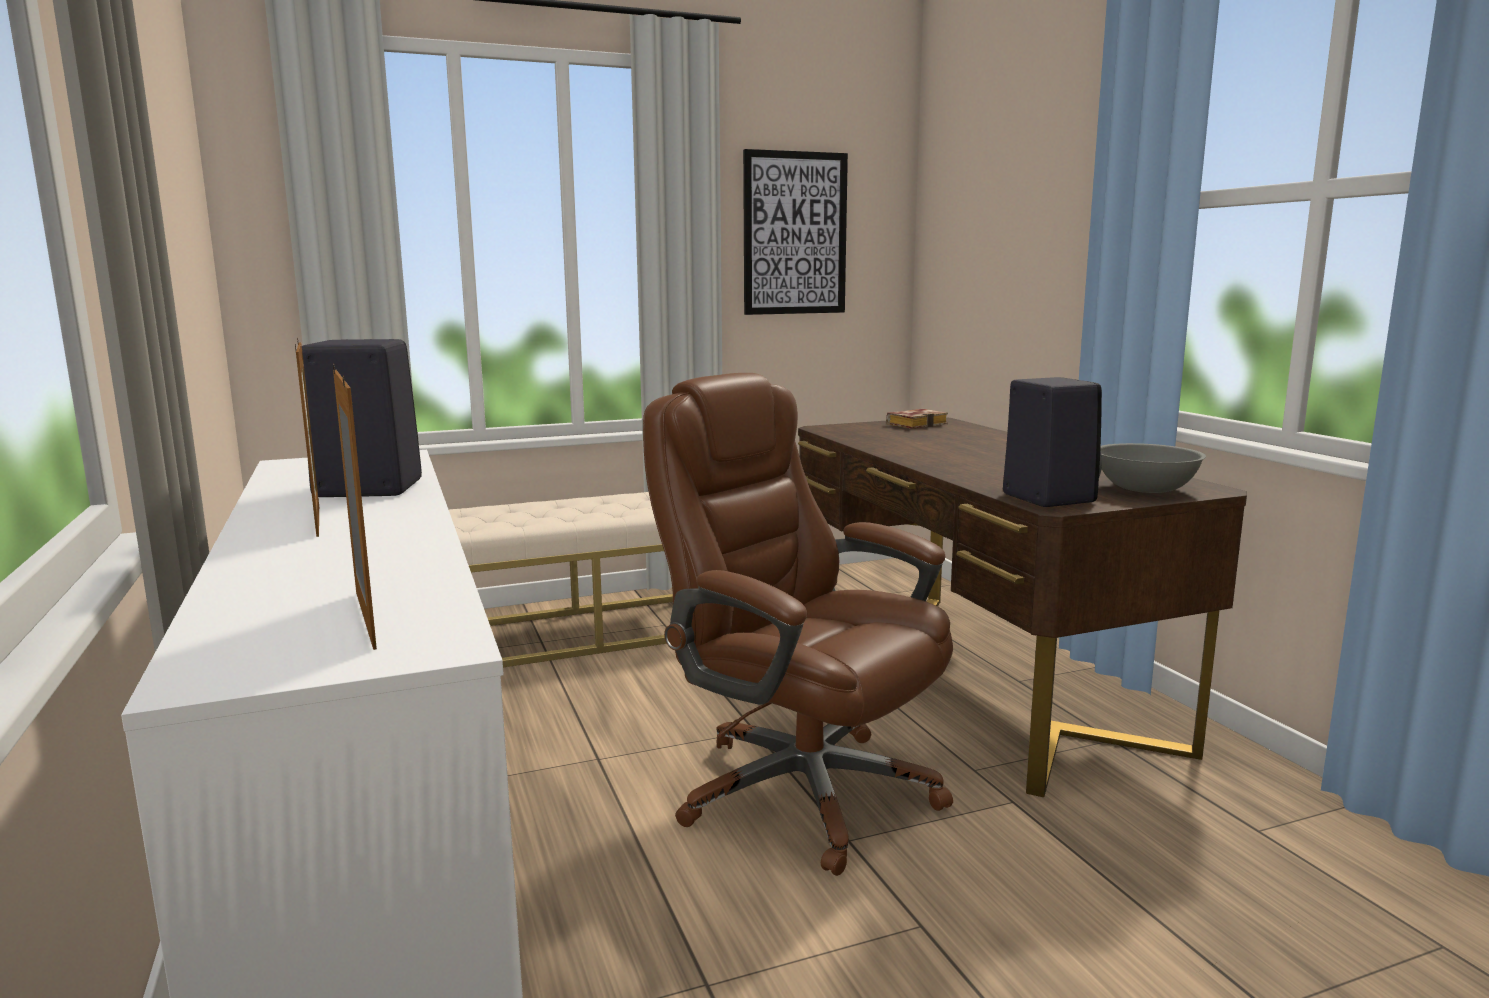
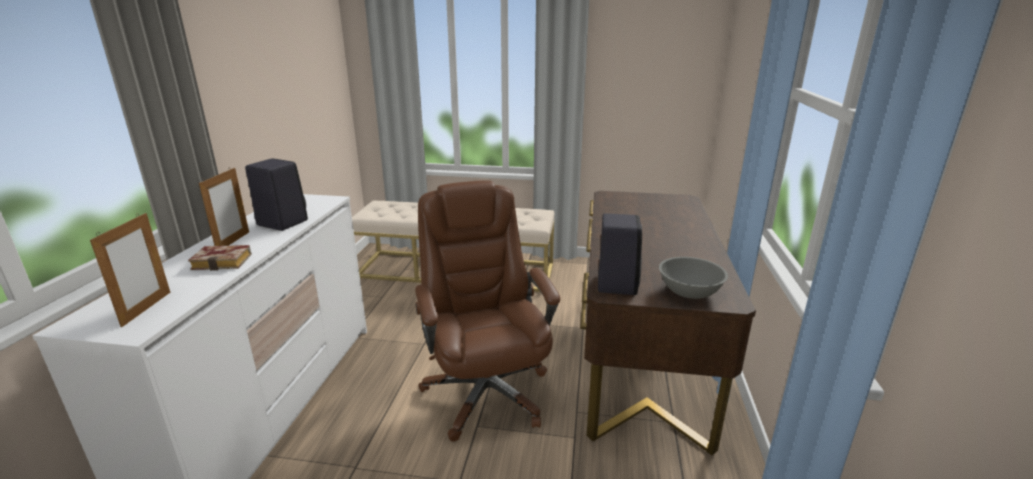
camera: 30 degrees right, 10 degrees up
picture [743,149,848,315] -> none
book [886,409,948,429] -> book moved to [188,245,252,271]

